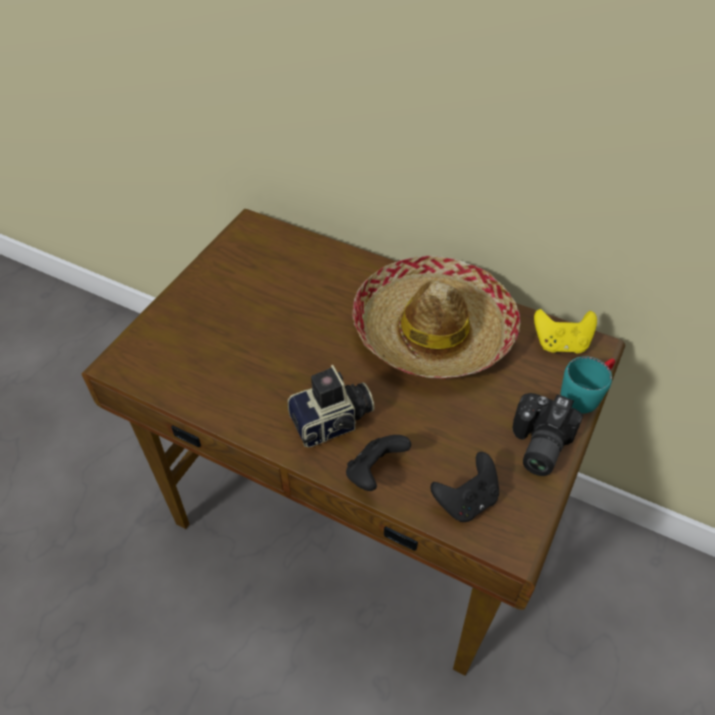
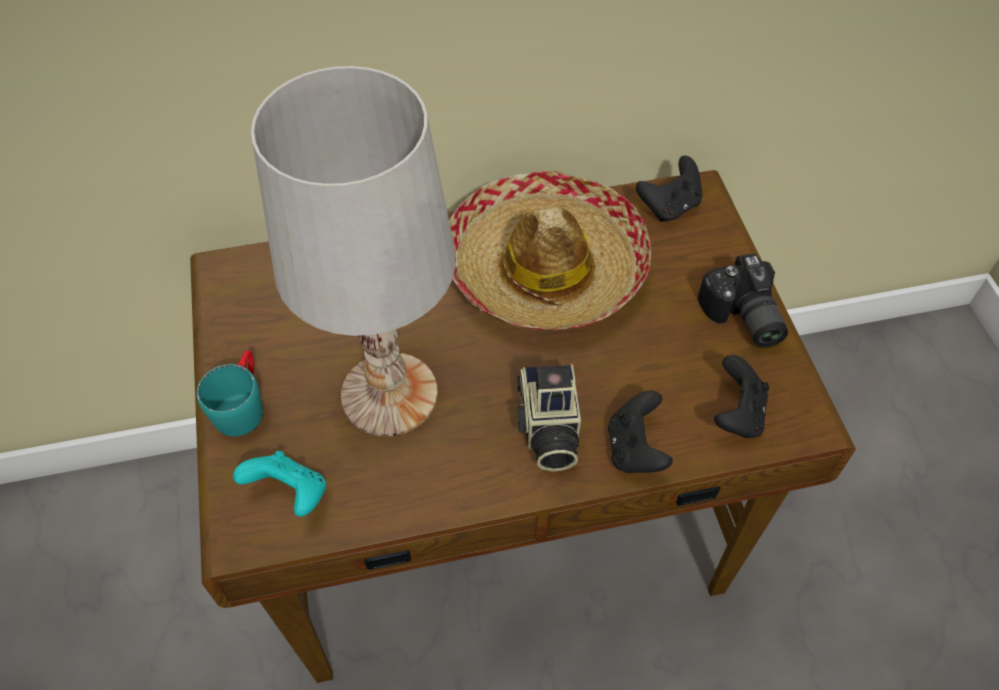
camera: 40 degrees left, 5 degrees up
camera [288,365,375,448] -> camera turned 150 degrees clockwise [517,364,581,472]
yellow game controller [534,309,597,353] -> black game controller [636,156,702,222]
turquoise mug [560,356,615,413] -> turquoise mug moved to [197,350,263,437]
none -> turquoise game controller [233,451,326,517]
none -> white table lamp [251,66,456,436]

